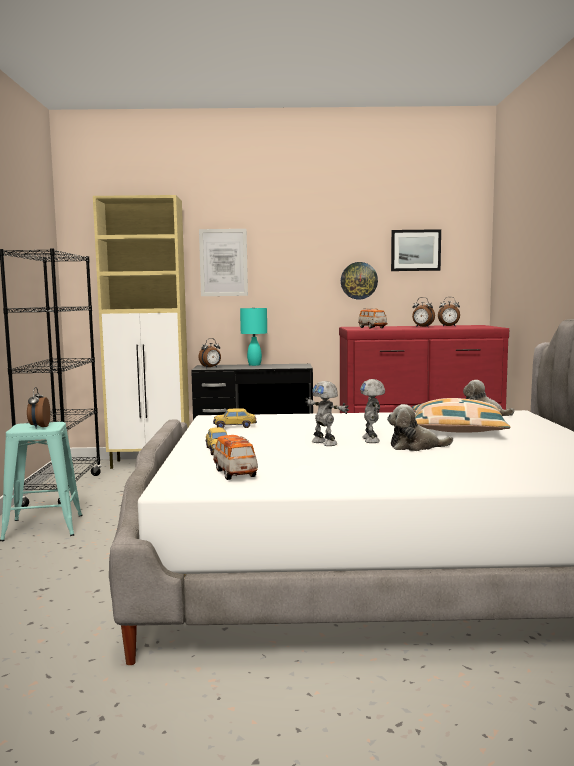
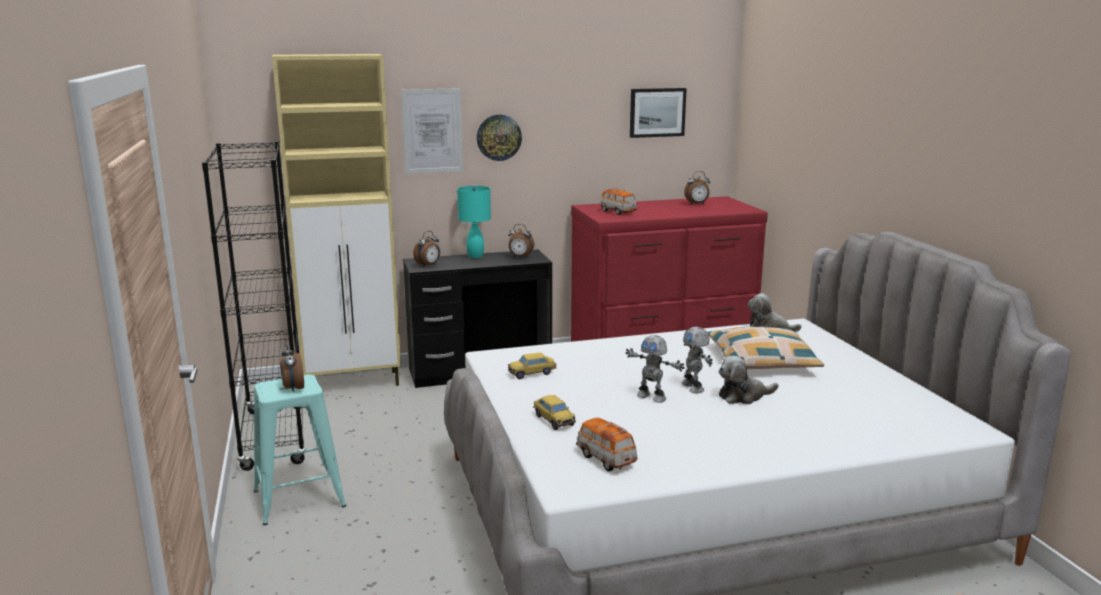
camera: 15 degrees left, 10 degrees up
wall clock [341,262,378,299] -> wall clock moved to [477,115,522,161]
alarm clock [412,297,435,327] -> alarm clock moved to [508,224,534,258]

